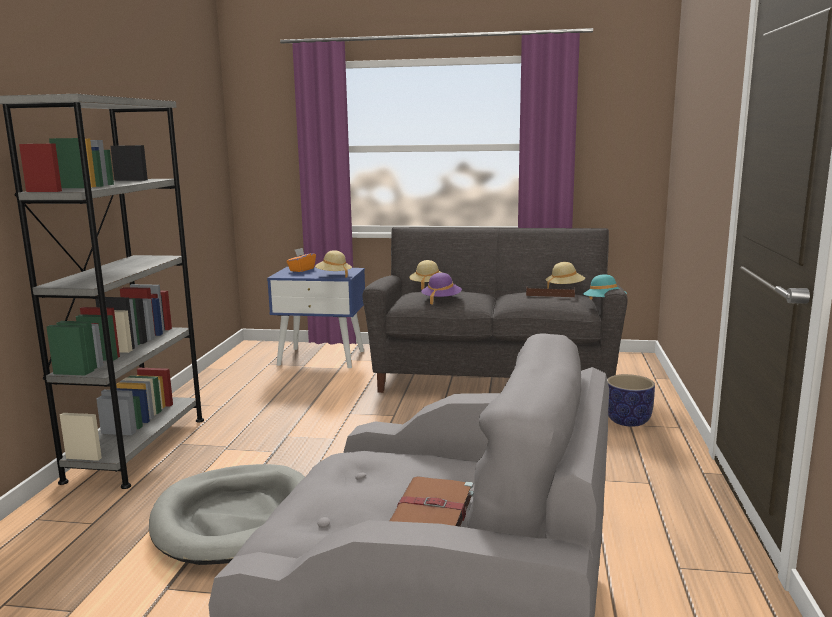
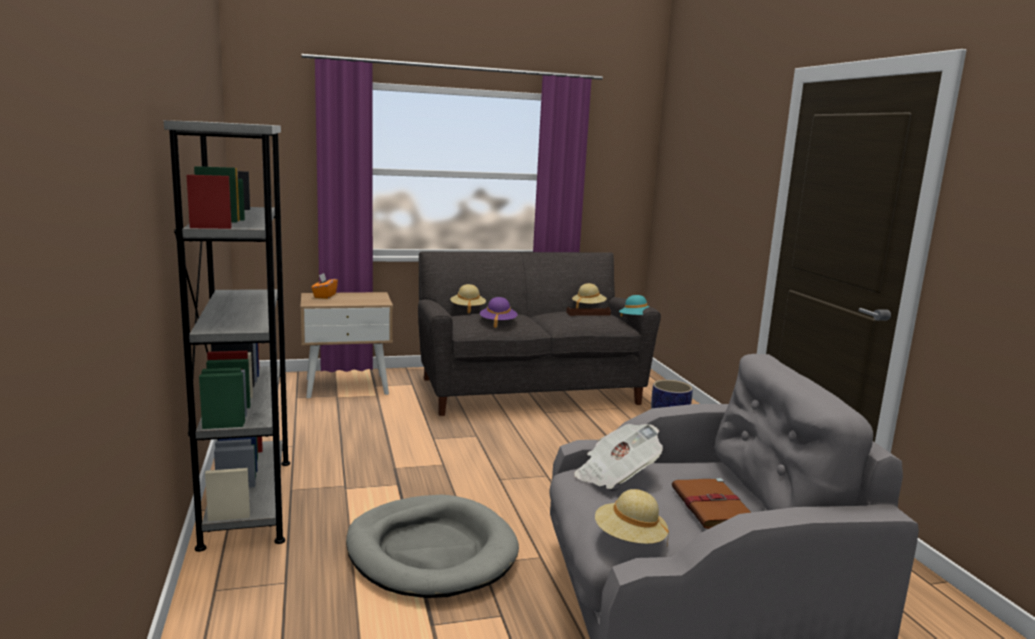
camera: 25 degrees left, 0 degrees up
blue nightstand [267,267,365,368] -> beige nightstand [300,292,393,398]
beige hat [315,250,352,278] -> beige hat moved to [595,489,669,546]
none -> newspaper [574,424,663,489]

